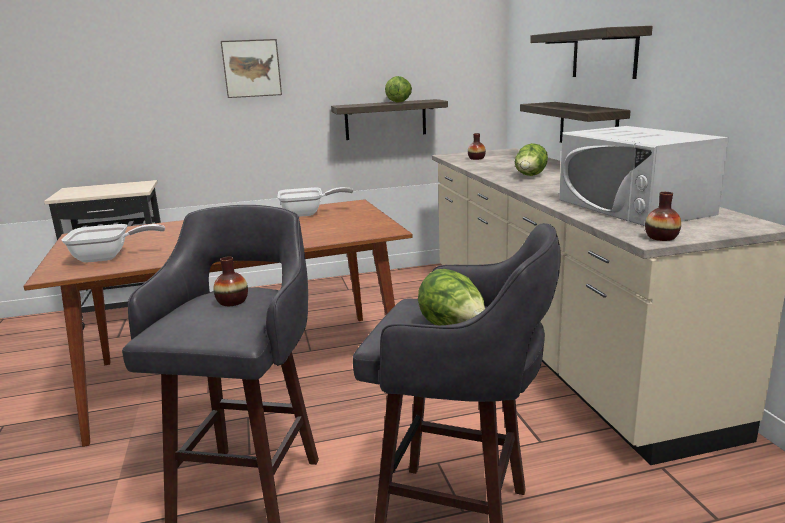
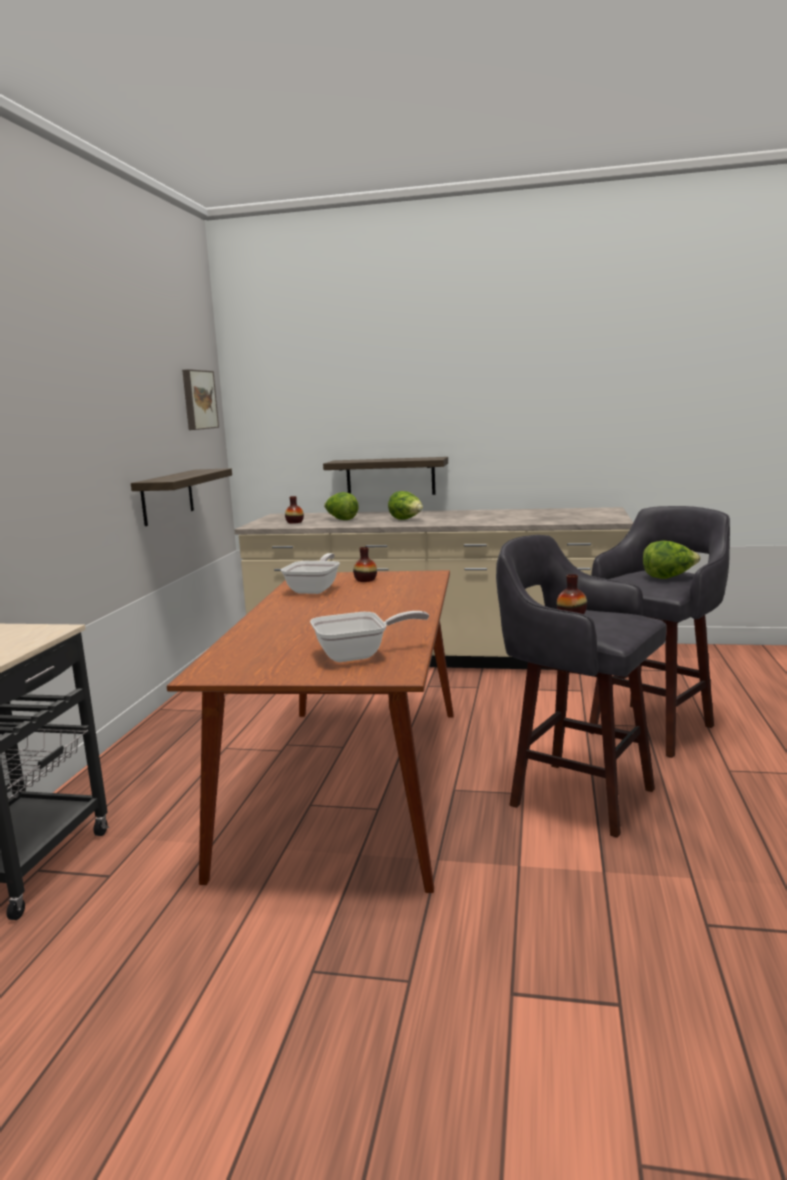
camera: 65 degrees left, 5 degrees down
frying pan [62,224,165,263] -> frying pan turned 60 degrees clockwise [310,611,429,662]
picture [221,39,282,98] -> picture moved to [182,369,219,430]
lettuce [385,76,412,103] -> lettuce moved to [324,492,359,520]
shelf [530,26,653,79] -> none
white microwave [559,126,729,226] -> none
vase [645,192,681,241] -> vase moved to [353,547,377,582]

